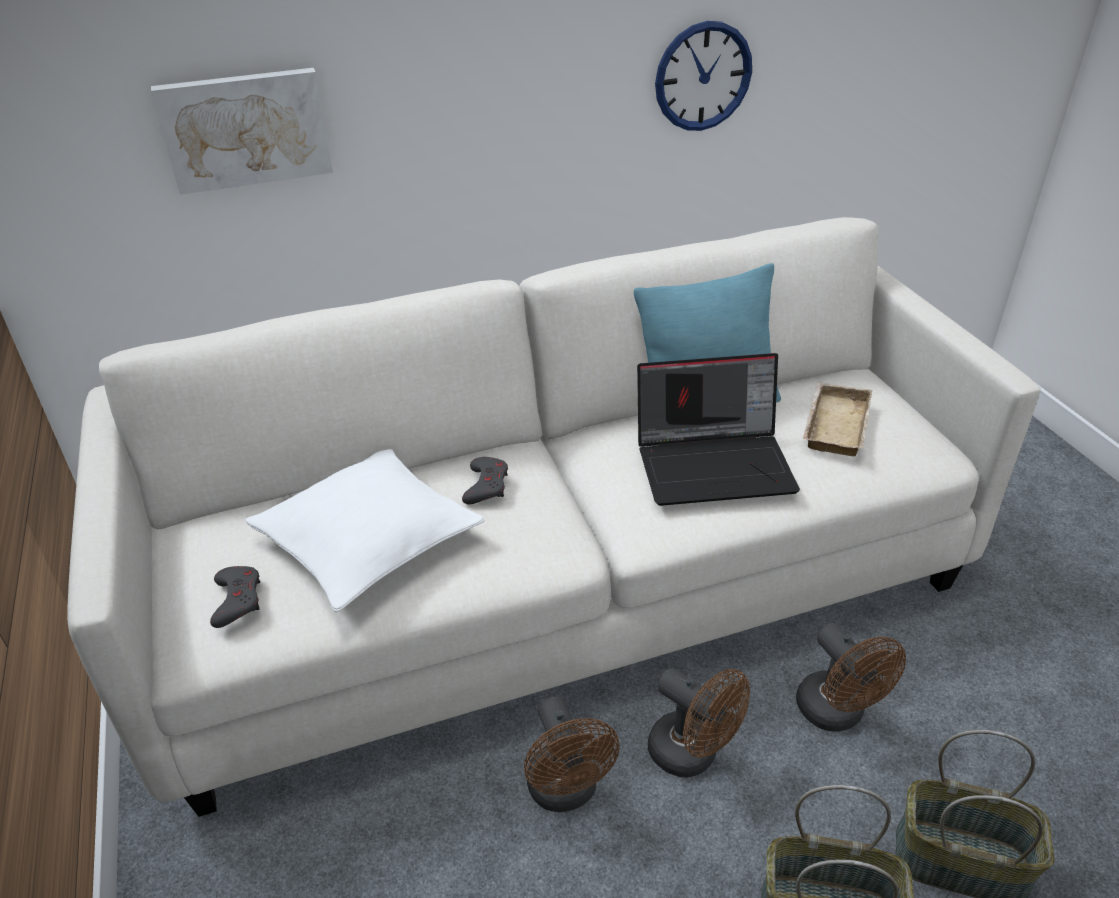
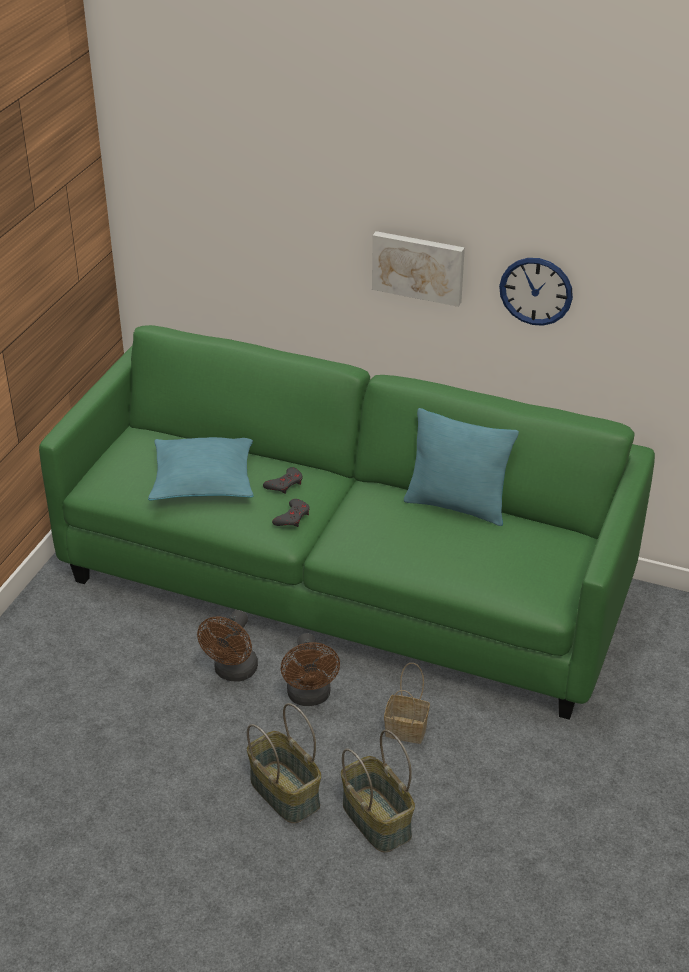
camera: 40 degrees right, 0 degrees up
white sofa [67,217,1041,817] -> green sofa [39,325,655,720]
picture [151,68,333,195] -> picture moved to [372,231,465,307]
grey game controller [210,566,260,628] -> grey game controller moved to [272,499,310,527]
white pillow [245,449,484,612] -> turquoise pillow [148,437,254,501]
laptop [637,353,800,506] -> none
brown fan [796,623,906,732] -> basket [384,663,430,744]
beige tray [803,382,872,456] -> none

